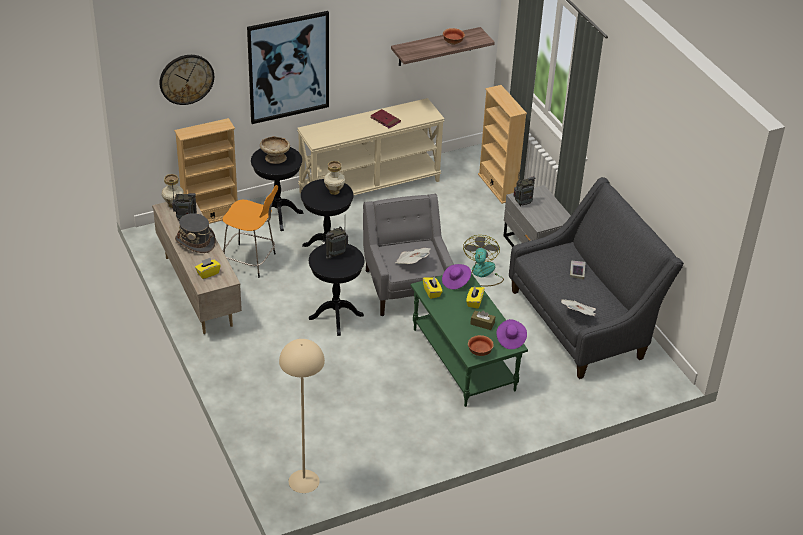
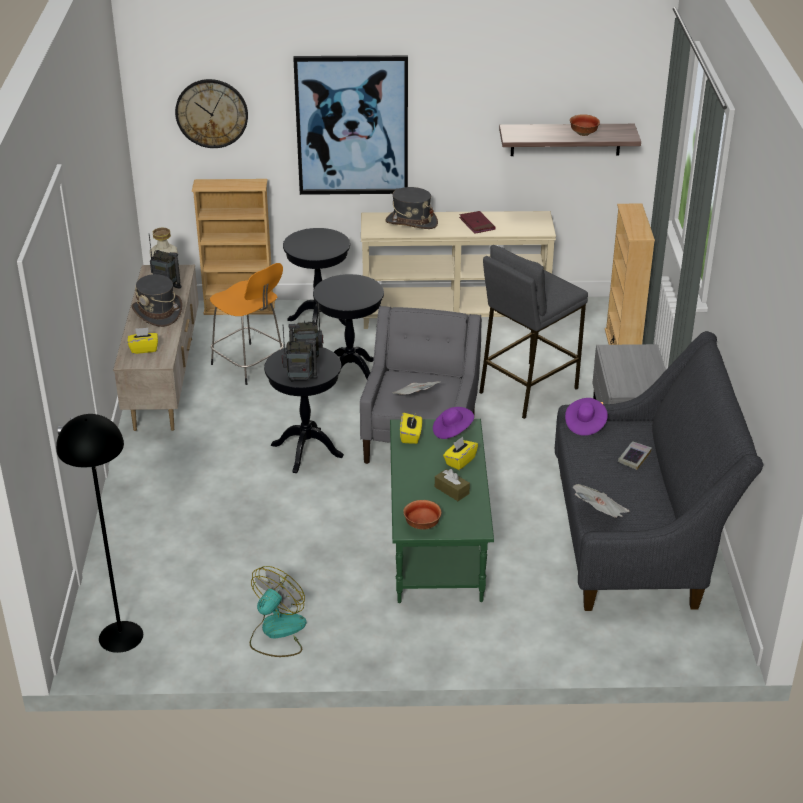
camera: 25 degrees right, 5 degrees down
beige bowl [260,136,290,164] -> none
beige floor lamp [279,339,325,493] -> black floor lamp [56,414,143,653]
vase [324,161,345,195] -> none
fan [463,235,504,286] -> fan moved to [250,566,307,657]
purple hat [496,319,527,349] -> purple hat moved to [565,398,608,436]
radio [514,171,535,207] -> radio moved to [282,325,318,382]
none -> grey hat [386,187,438,229]
none -> grey stool [479,245,588,419]

